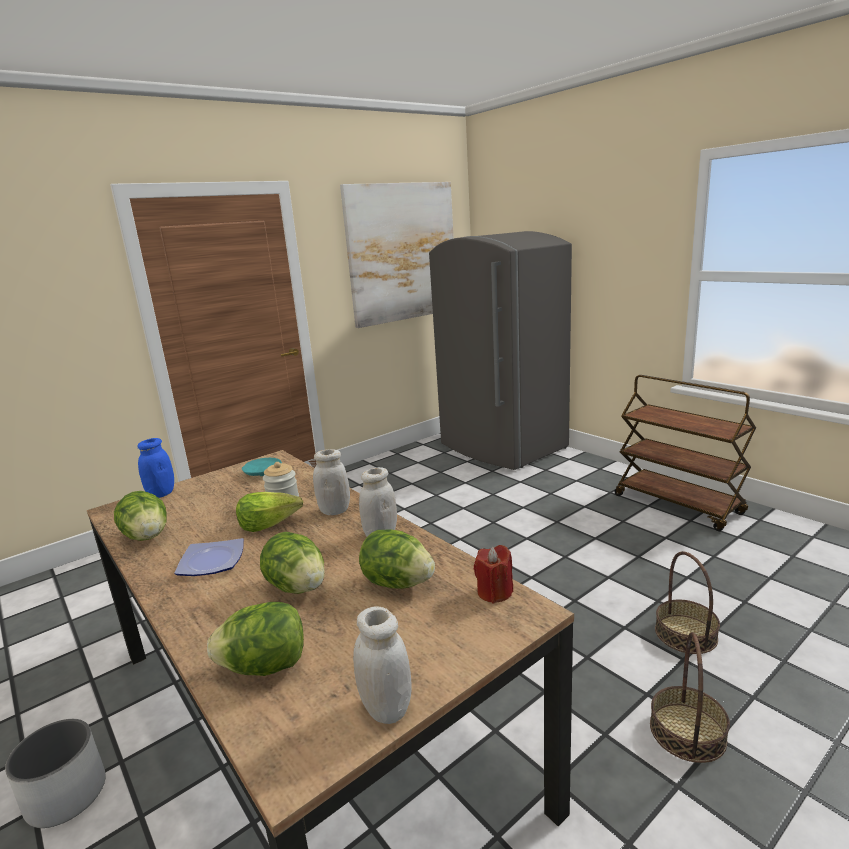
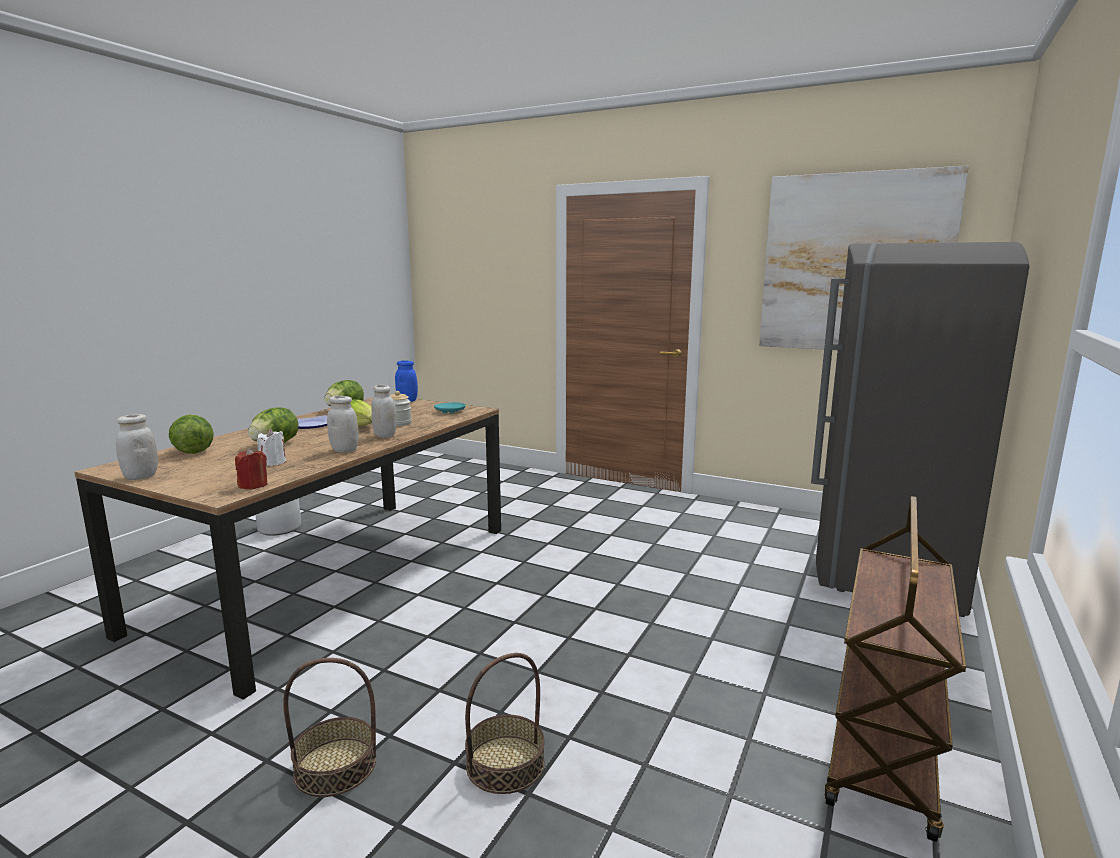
camera: 65 degrees right, 5 degrees down
lettuce [359,529,435,589] -> white candle [257,428,286,466]

